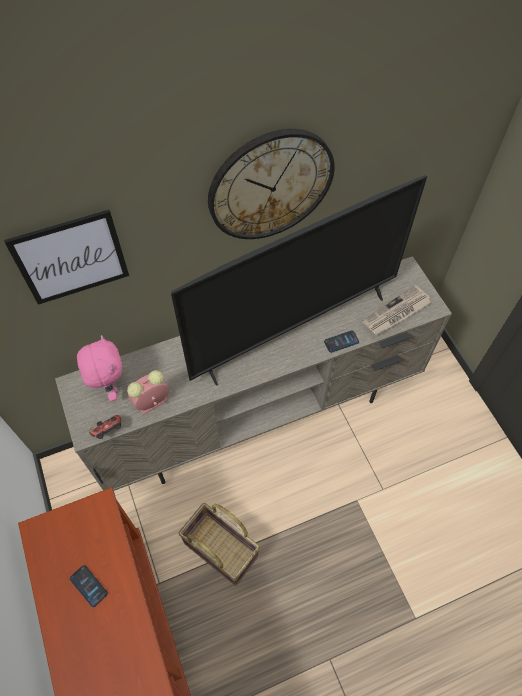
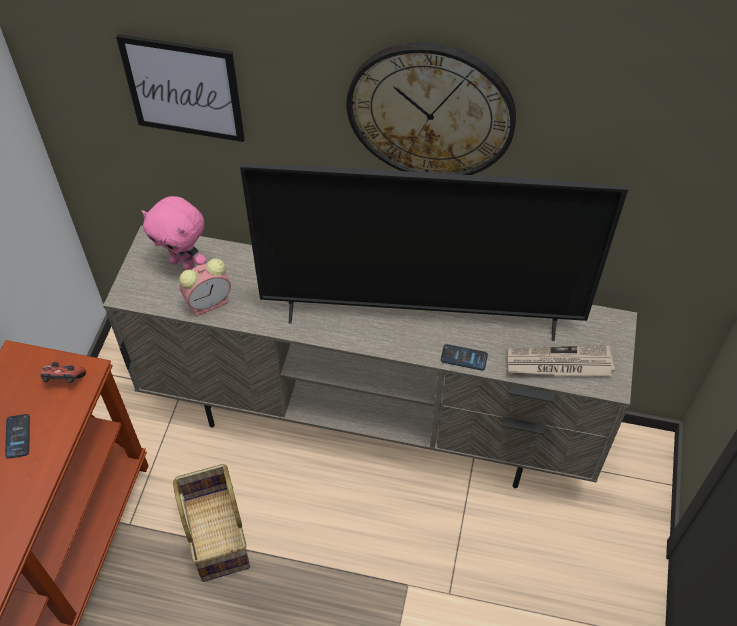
camera: 35 degrees right, 5 degrees down
pink plush toy [77,335,122,401] -> pink plush toy turned 105 degrees clockwise [142,196,207,270]
game controller [89,415,121,439] -> game controller moved to [40,362,86,383]
alarm clock [127,370,169,415] -> alarm clock turned 150 degrees clockwise [179,258,231,317]

